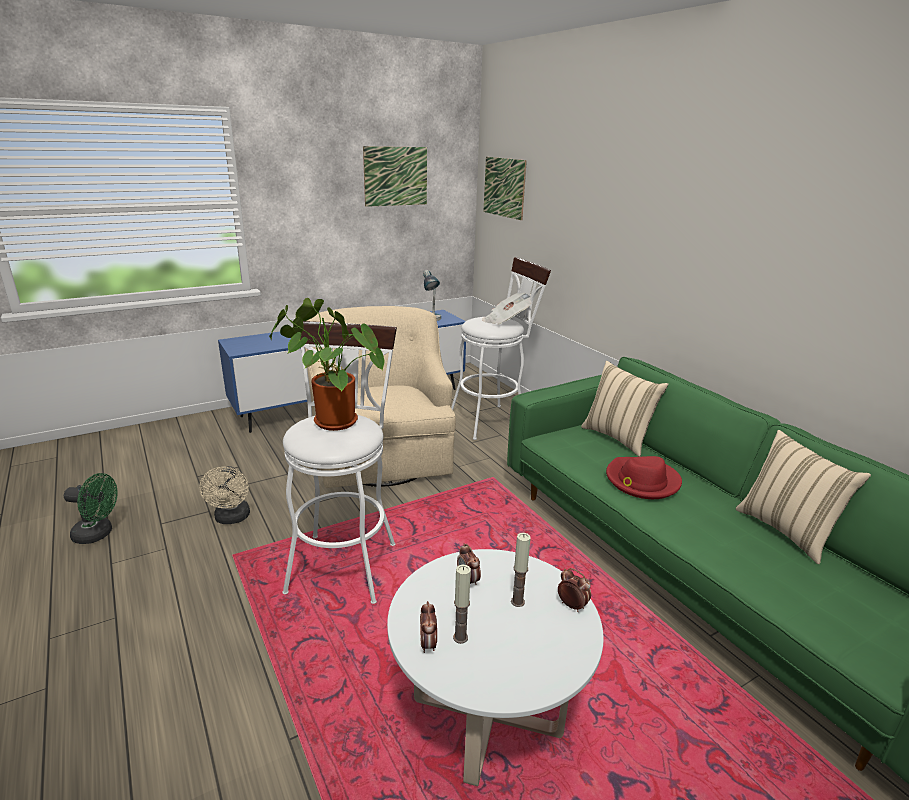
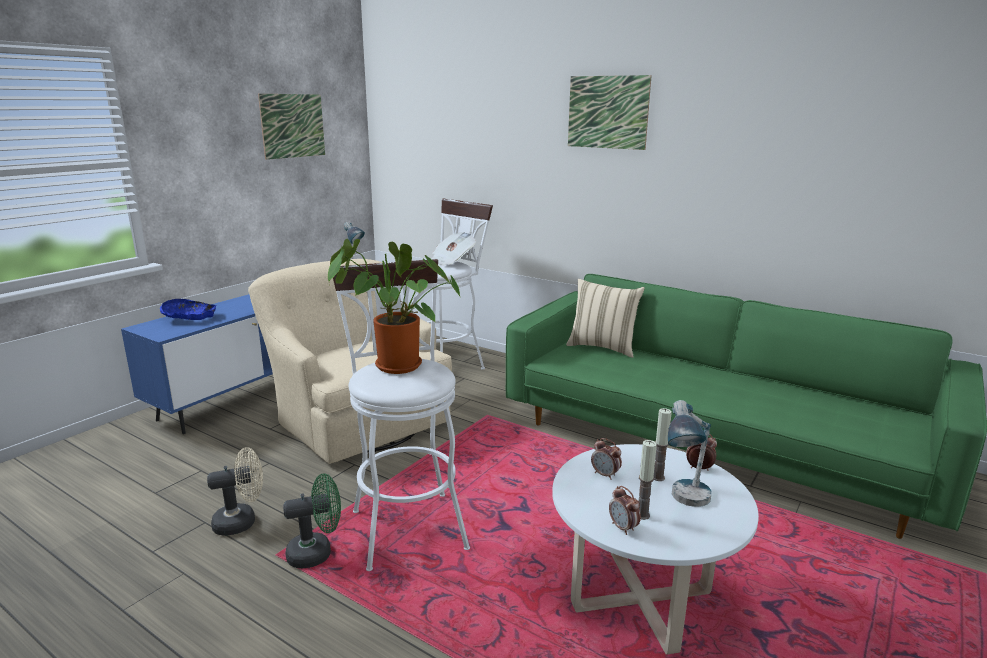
camera: 25 degrees left, 5 degrees down
green fan [64,473,118,544] -> green fan moved to [283,473,341,569]
beige fan [199,466,250,524] -> beige fan turned 75 degrees counterclockwise [207,447,263,536]
picture [483,157,527,220] -> picture moved to [568,75,652,150]
red hat [606,456,682,499] -> none
beige pillow [736,430,871,564] -> none
none -> blue bowl [160,299,217,320]
none -> table lamp [668,400,712,507]

